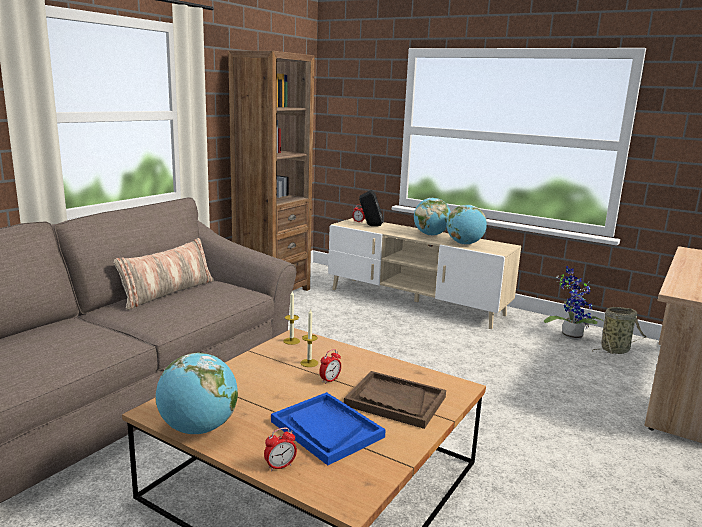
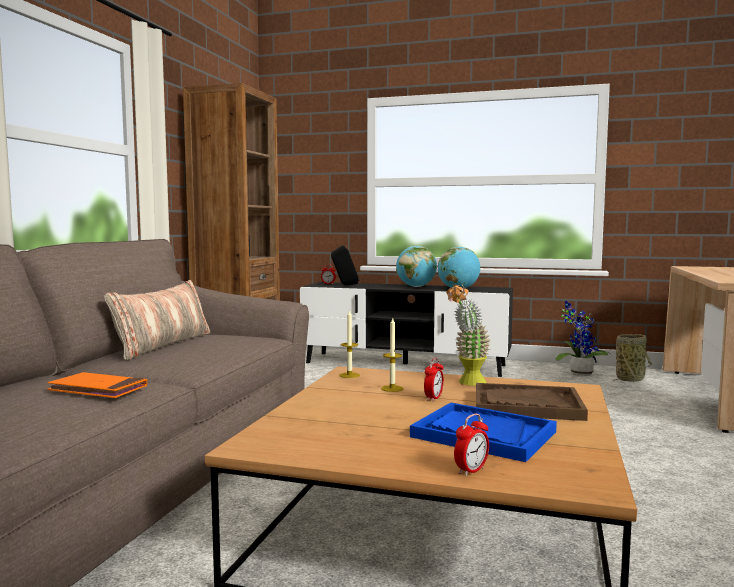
camera: 15 degrees left, 10 degrees down
globe [156,353,238,434] -> none
beige tv stand [328,218,521,329] -> black tv stand [300,282,513,377]
none -> orange book [47,372,147,398]
none -> potted plant [447,284,491,386]

